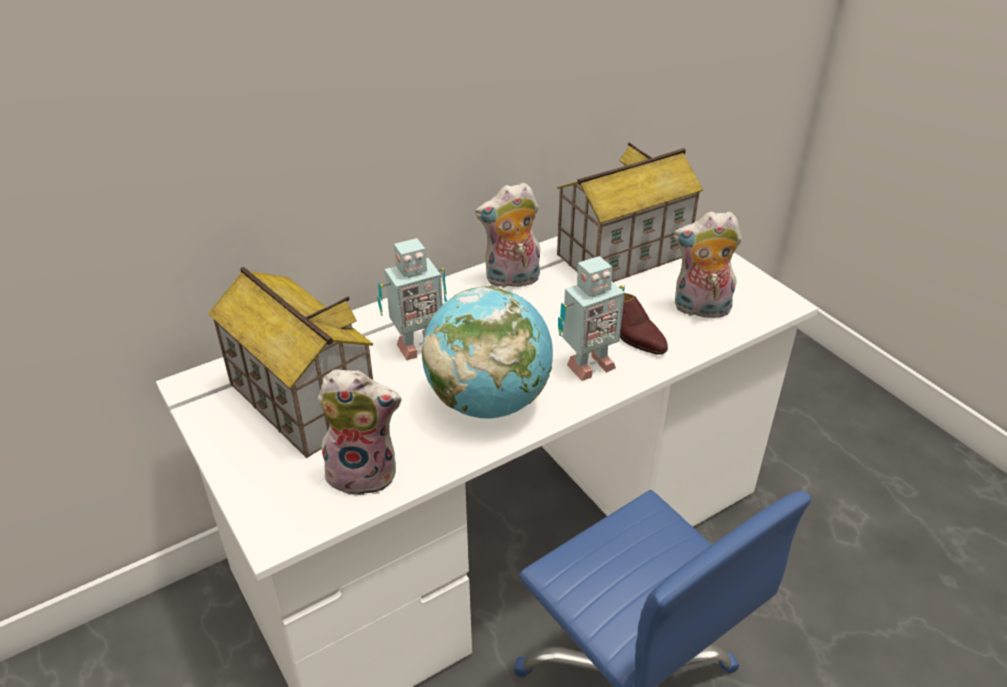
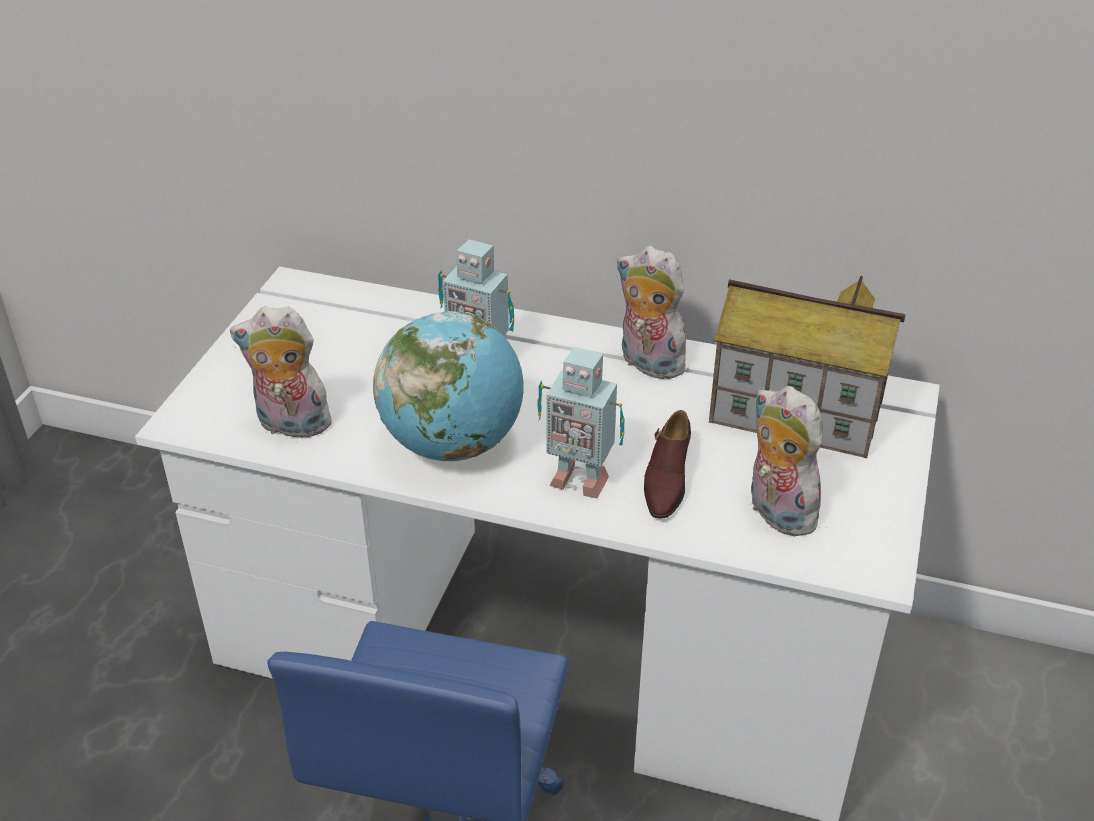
camera: 50 degrees right, 0 degrees up
toy house [208,267,373,459] -> none
plush toy [317,369,402,496] -> plush toy turned 135 degrees clockwise [230,306,332,438]

